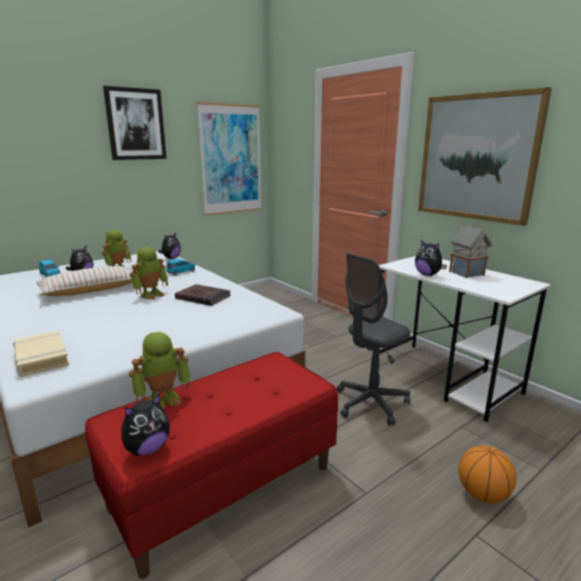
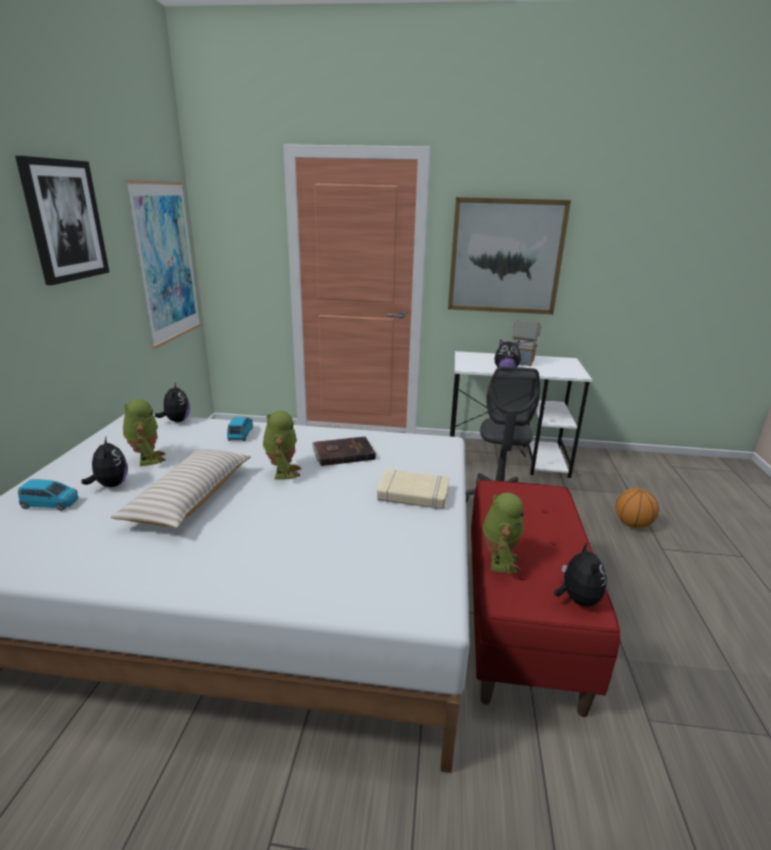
camera: 45 degrees left, 5 degrees up
beige book [13,331,69,377] -> beige book moved to [377,469,450,509]

